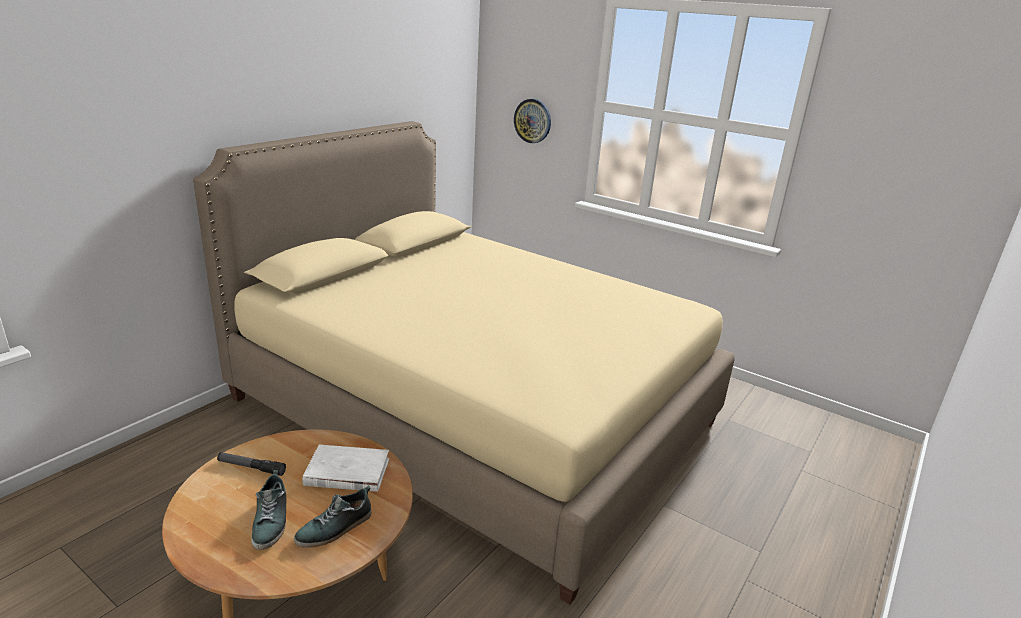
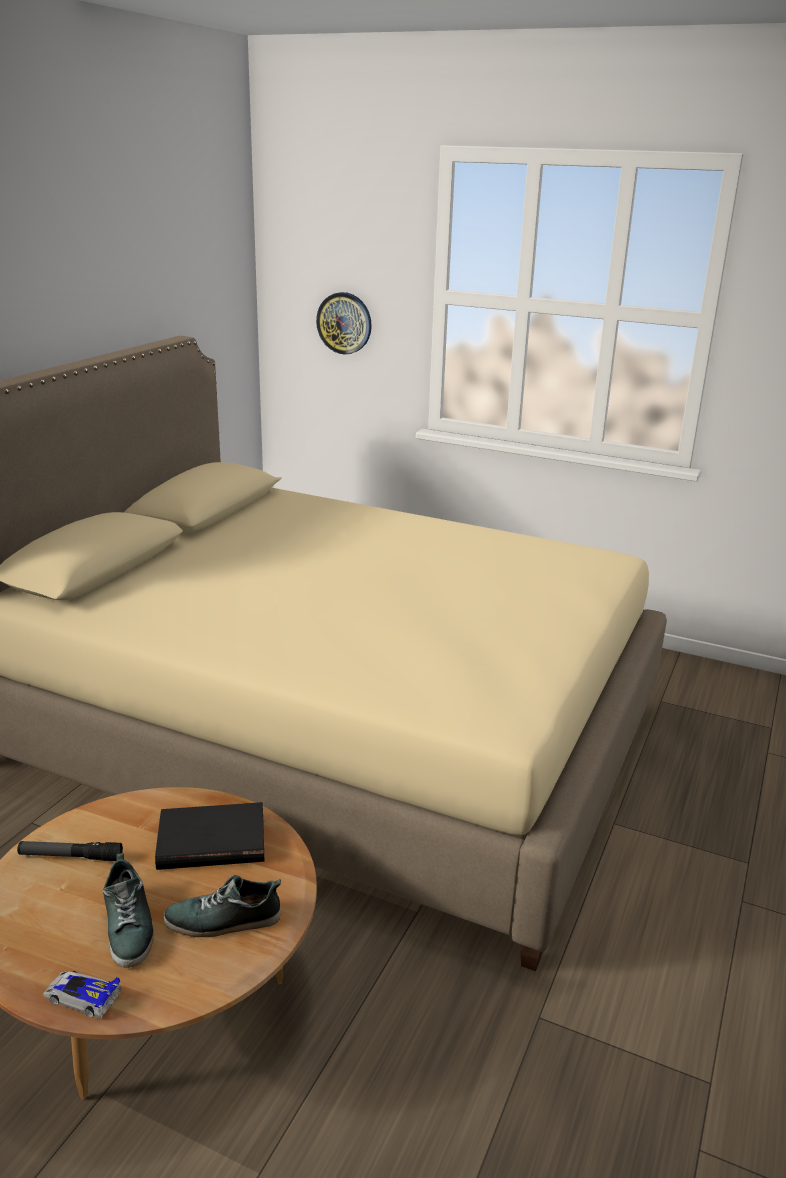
camera: 10 degrees left, 0 degrees up
shoe [294,485,371,548] -> shoe turned 45 degrees clockwise [163,875,281,937]
white book [303,444,389,492] -> black book [155,802,264,870]
none -> toy car [43,971,122,1018]

